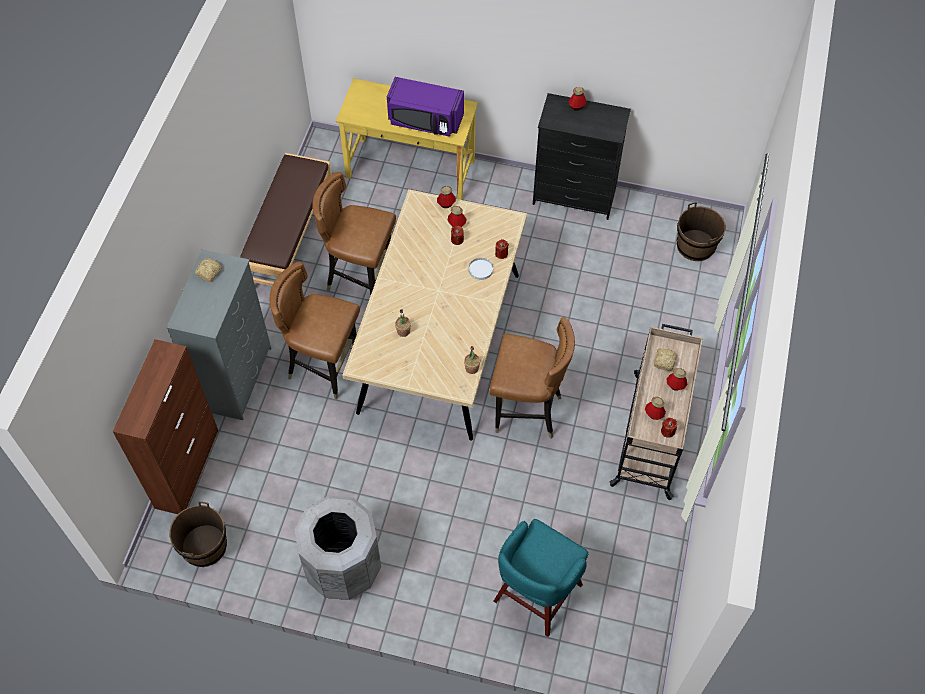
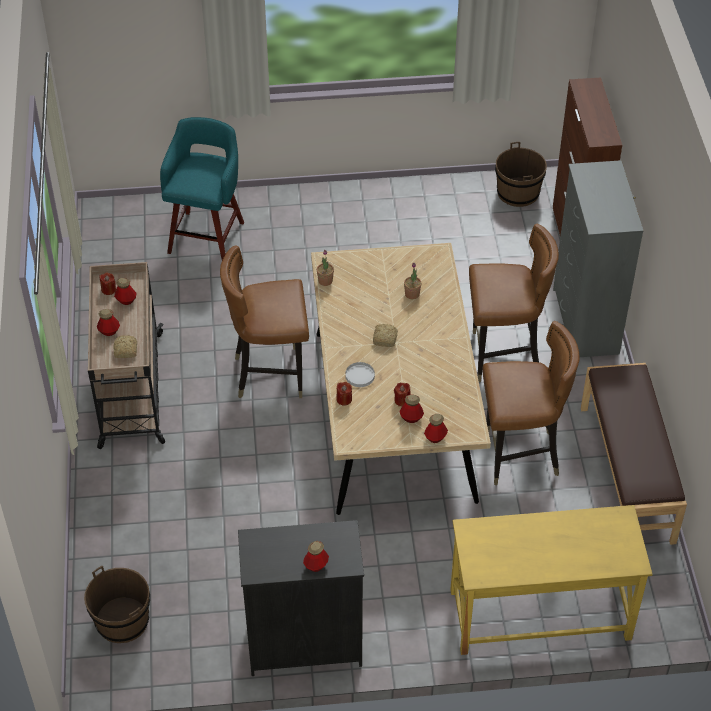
camera: 160 degrees right, 10 degrees down
bread [195,258,222,282] -> bread moved to [373,324,398,347]
grey trash can [294,496,381,600] -> none
purple microwave [387,77,464,137] -> none

